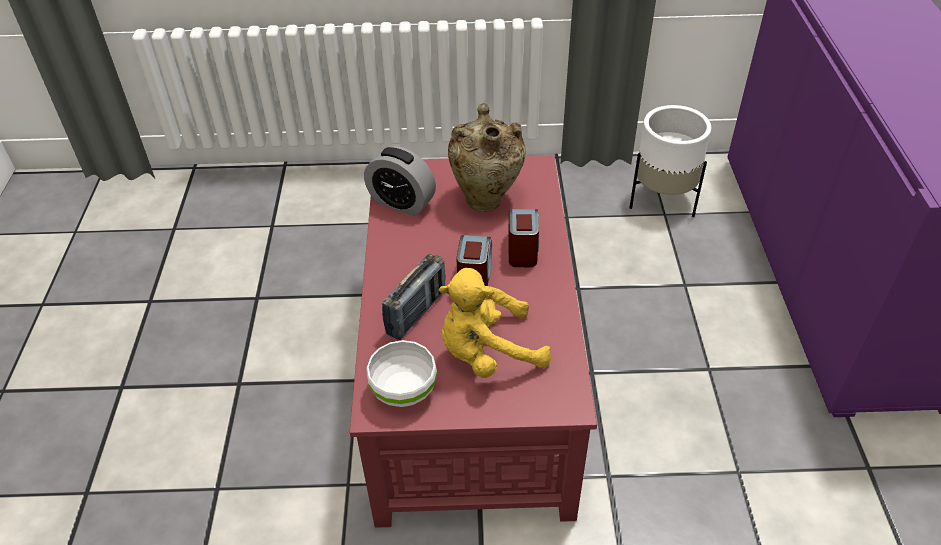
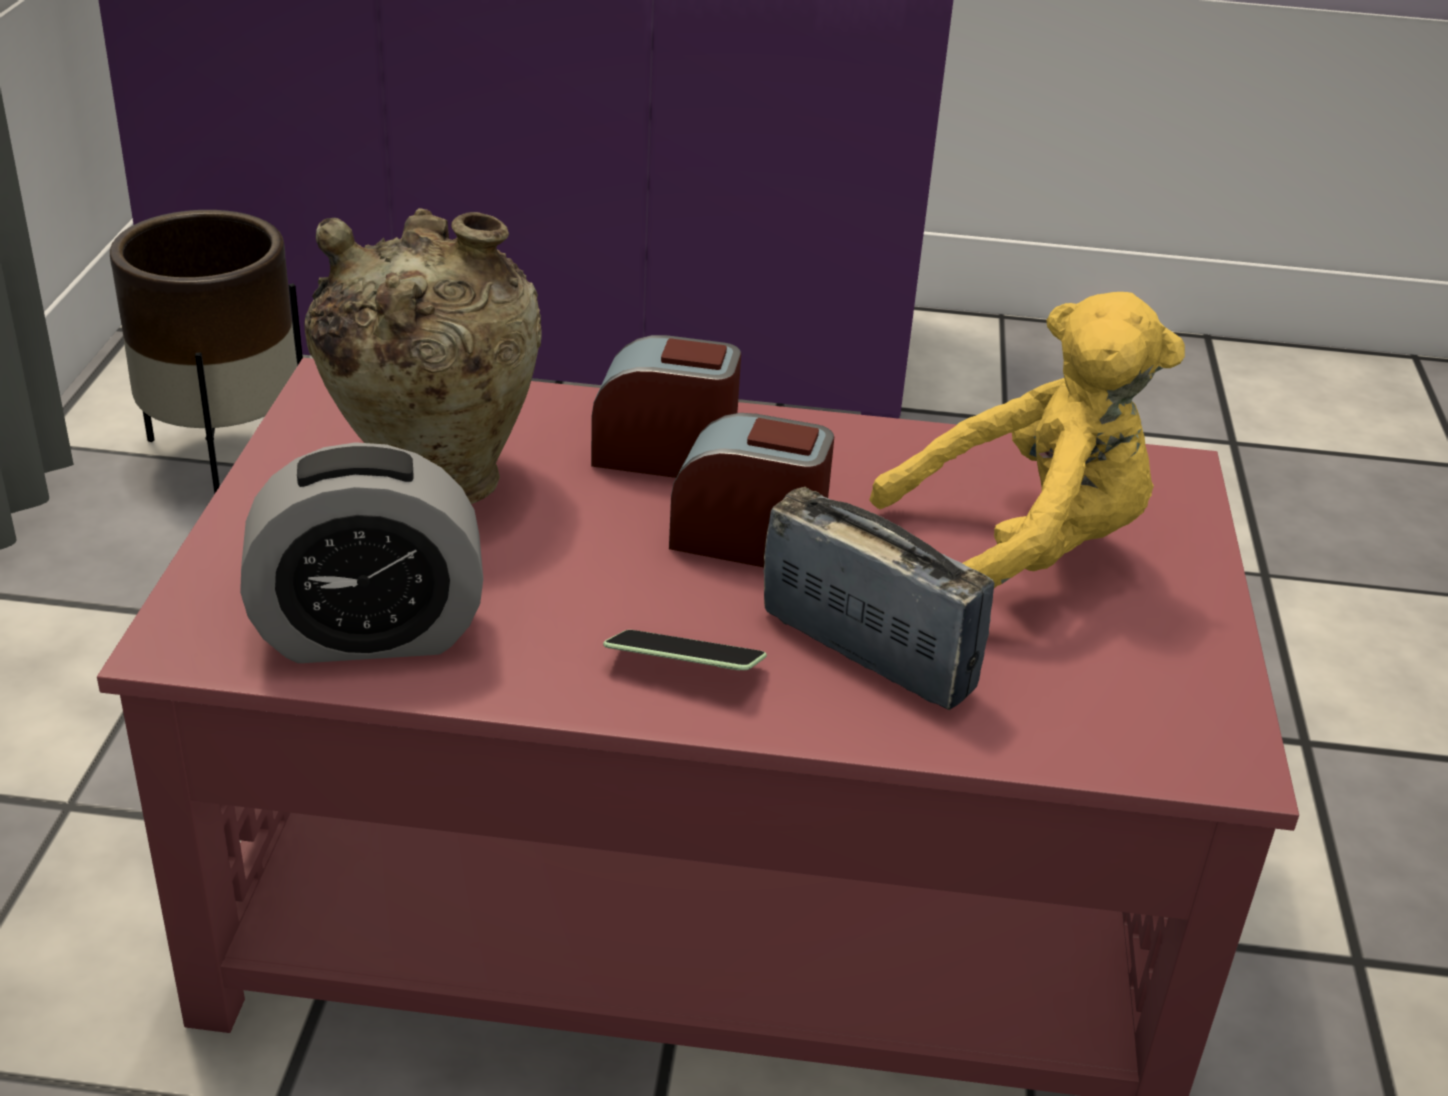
camera: 85 degrees left, 10 degrees down
alarm clock [364,146,436,216] -> alarm clock turned 45 degrees clockwise [240,442,483,663]
white bowl [366,340,437,407] -> none
yellow plush toy [439,268,551,378] -> yellow plush toy turned 90 degrees counterclockwise [869,292,1185,588]
white planter [629,105,711,218] -> brown planter [110,210,303,494]
none -> phone [603,630,767,670]

